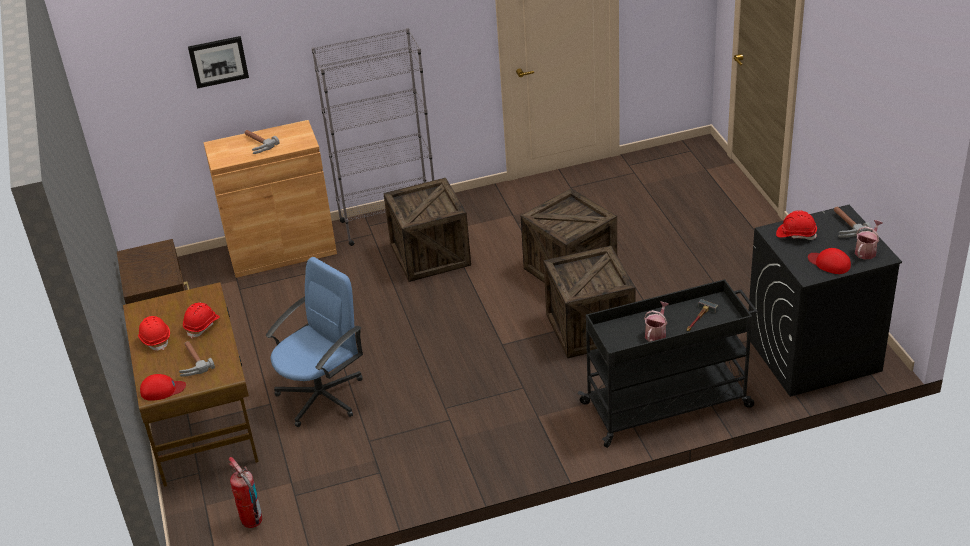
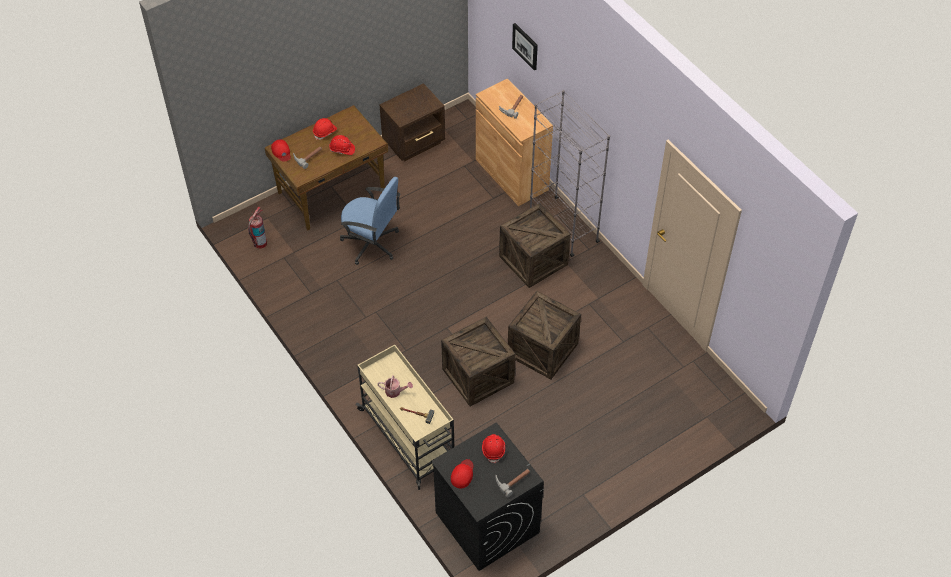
camera: 70 degrees right, 15 degrees up
black cart [577,279,757,448] -> beige cart [356,345,454,490]
watering can [855,220,883,259] -> none

